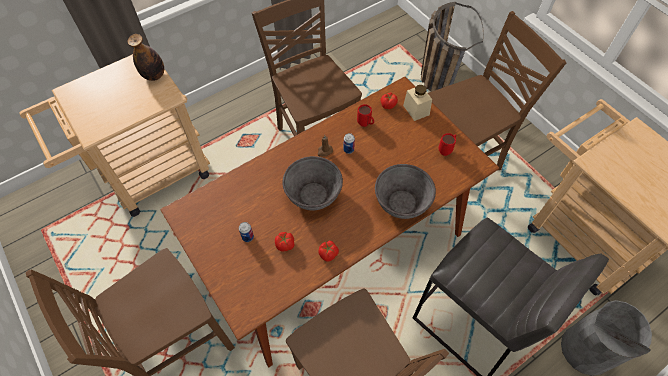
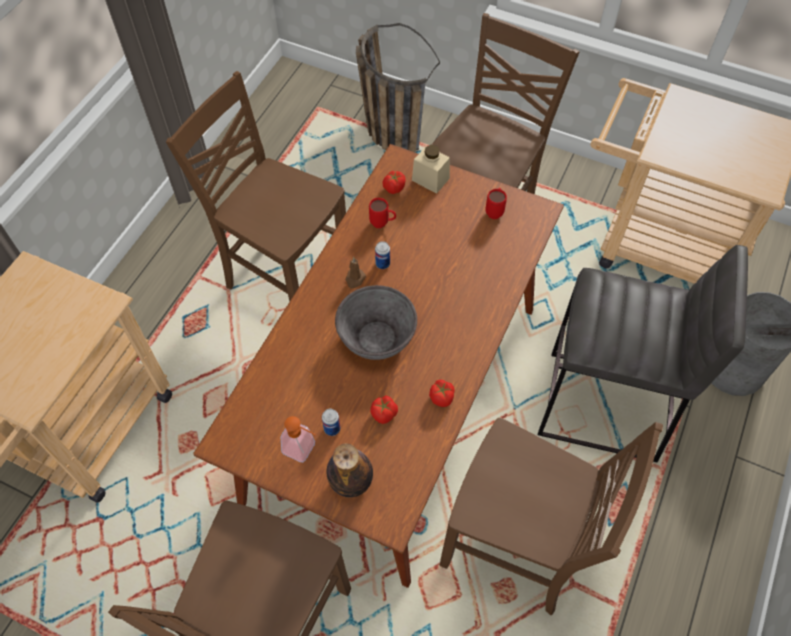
camera: 30 degrees left, 0 degrees up
bottle [127,34,164,81] -> bottle moved to [326,444,373,497]
grey bowl [375,164,436,219] -> none
none -> soap dispenser [281,416,316,462]

